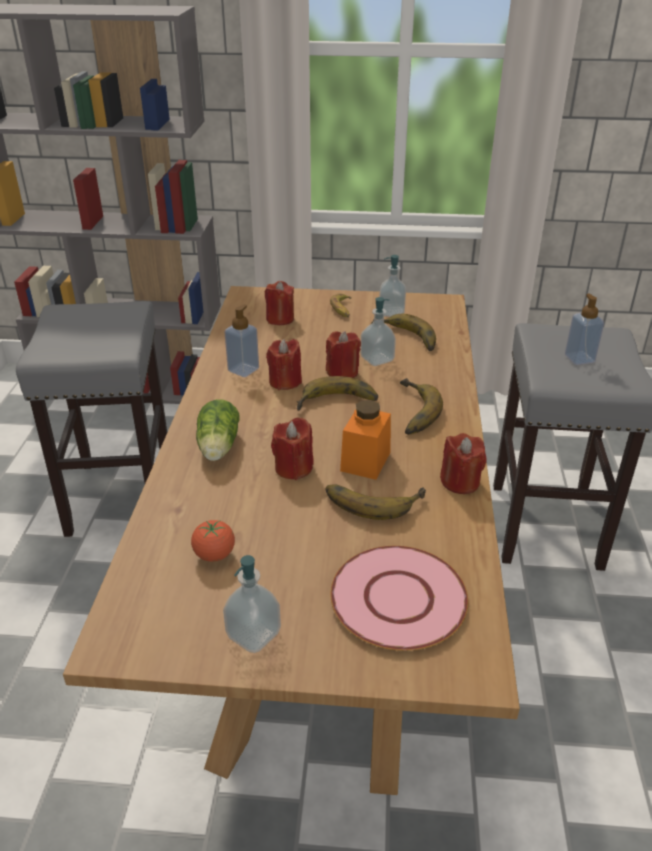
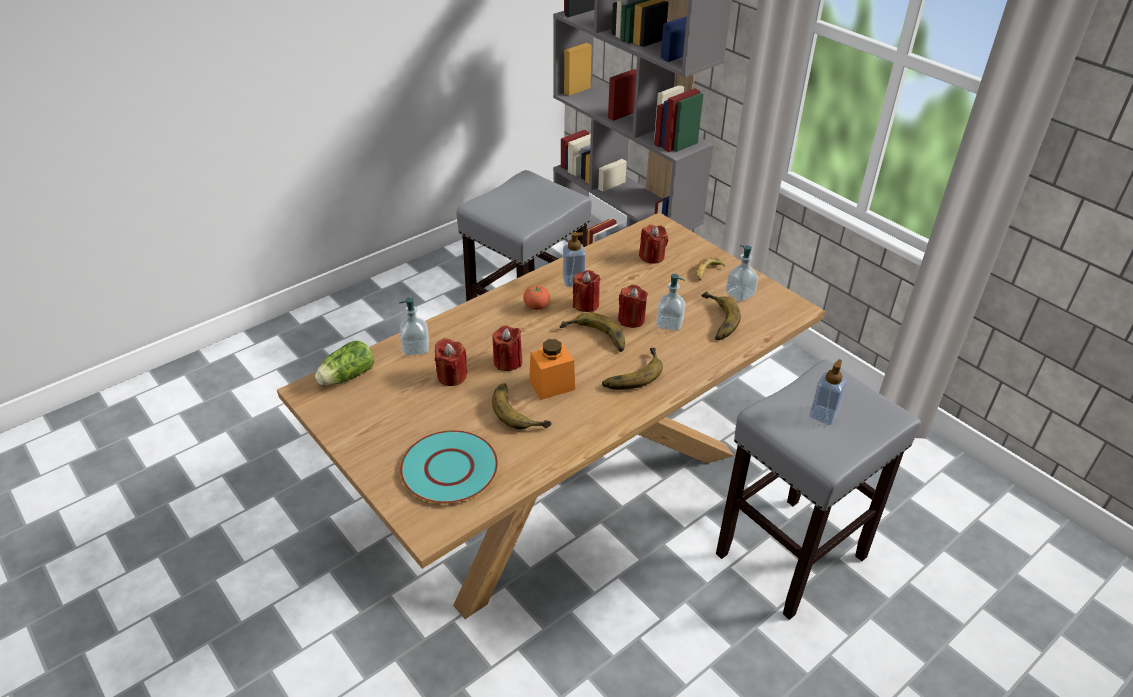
camera: 45 degrees right, 5 degrees up
tomato [191,520,235,562] -> tomato moved to [523,285,550,310]
lettuce [196,399,240,461] -> lettuce moved to [315,341,374,386]
soap dispenser [223,555,281,653] -> soap dispenser moved to [399,297,429,355]
pink plate [330,546,468,651] -> turquoise plate [400,430,498,504]
red candle [440,433,486,494] -> red candle moved to [435,338,468,386]

